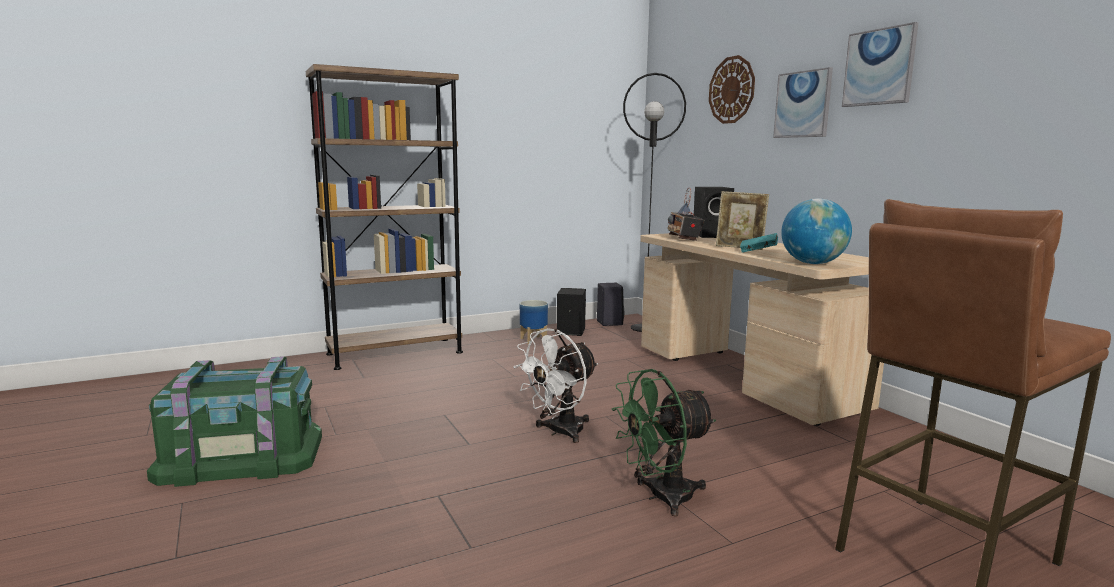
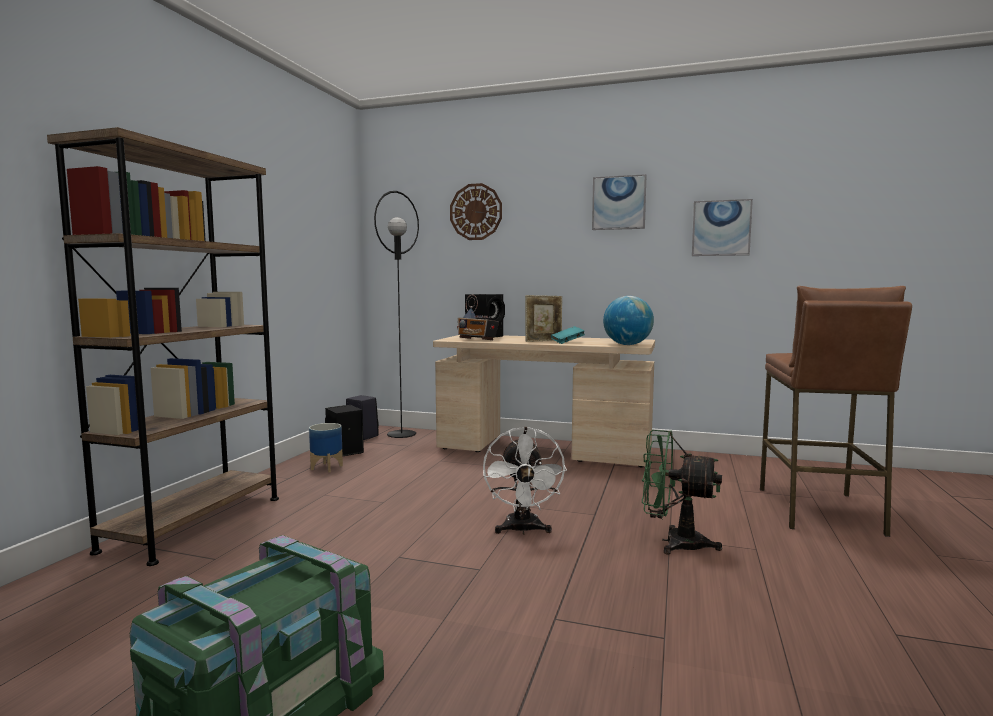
camera: 45 degrees left, 5 degrees down
green fan [611,369,716,517] -> green fan turned 90 degrees clockwise [642,430,722,555]
picture [773,67,833,138] -> picture moved to [692,199,753,256]

